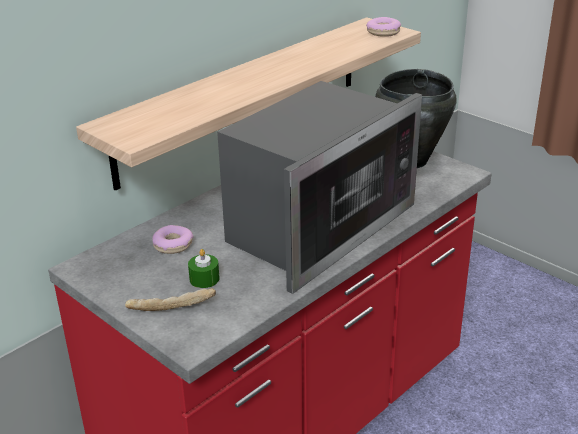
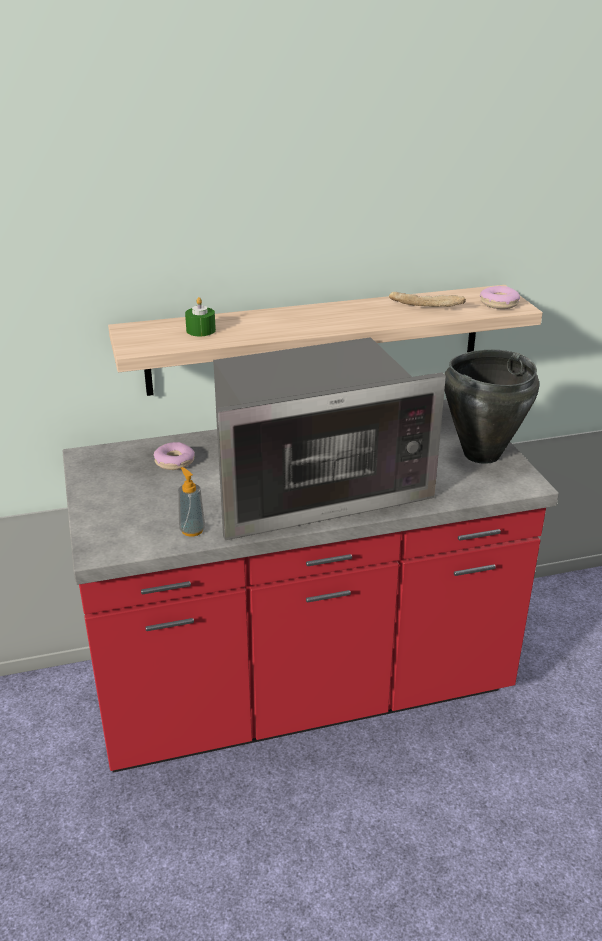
camera: 30 degrees right, 0 degrees up
bread [125,288,216,311] -> bread moved to [389,292,466,307]
green candle [188,249,220,288] -> green candle moved to [185,297,216,336]
none -> soap dispenser [178,467,205,537]

